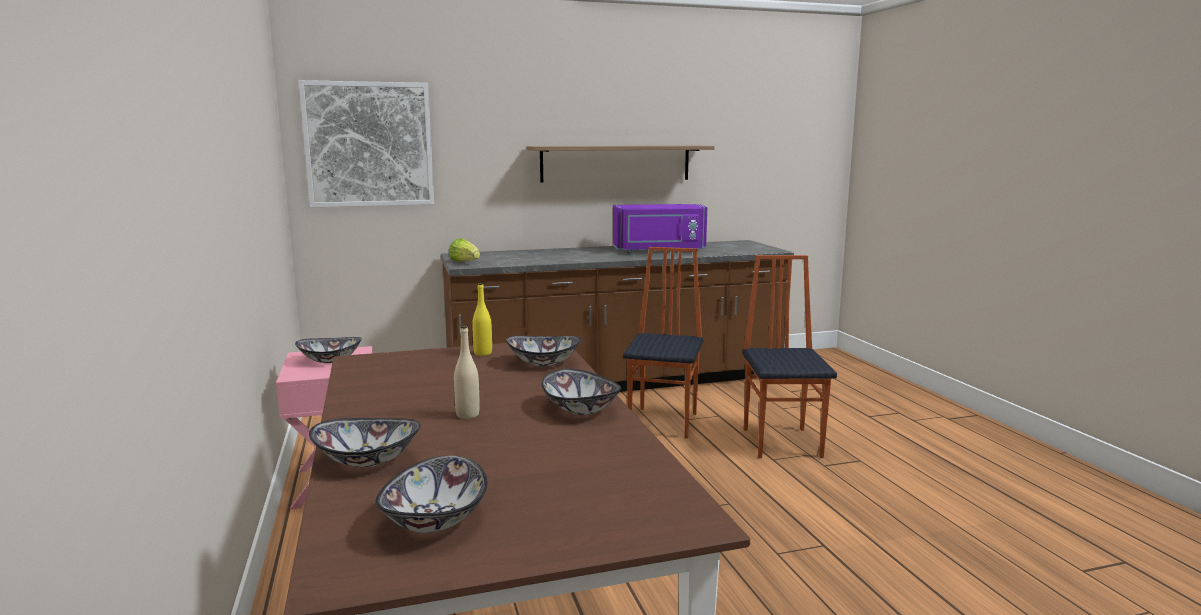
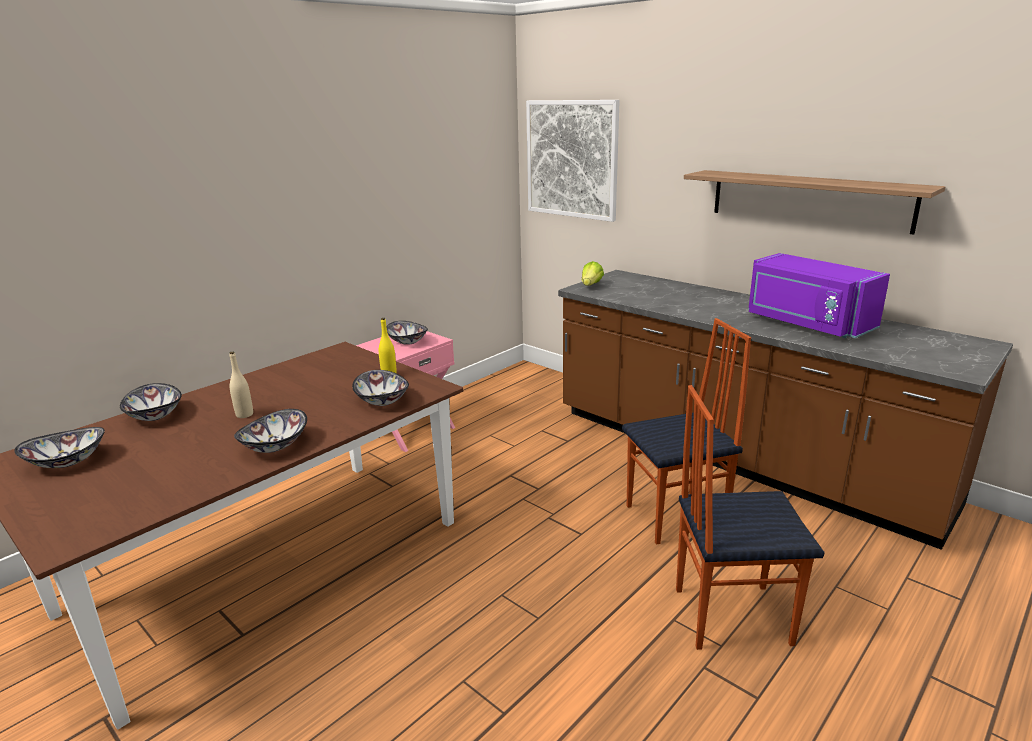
camera: 60 degrees right, 10 degrees up
chair [742,255,837,458] -> chair turned 150 degrees counterclockwise [676,385,825,650]

